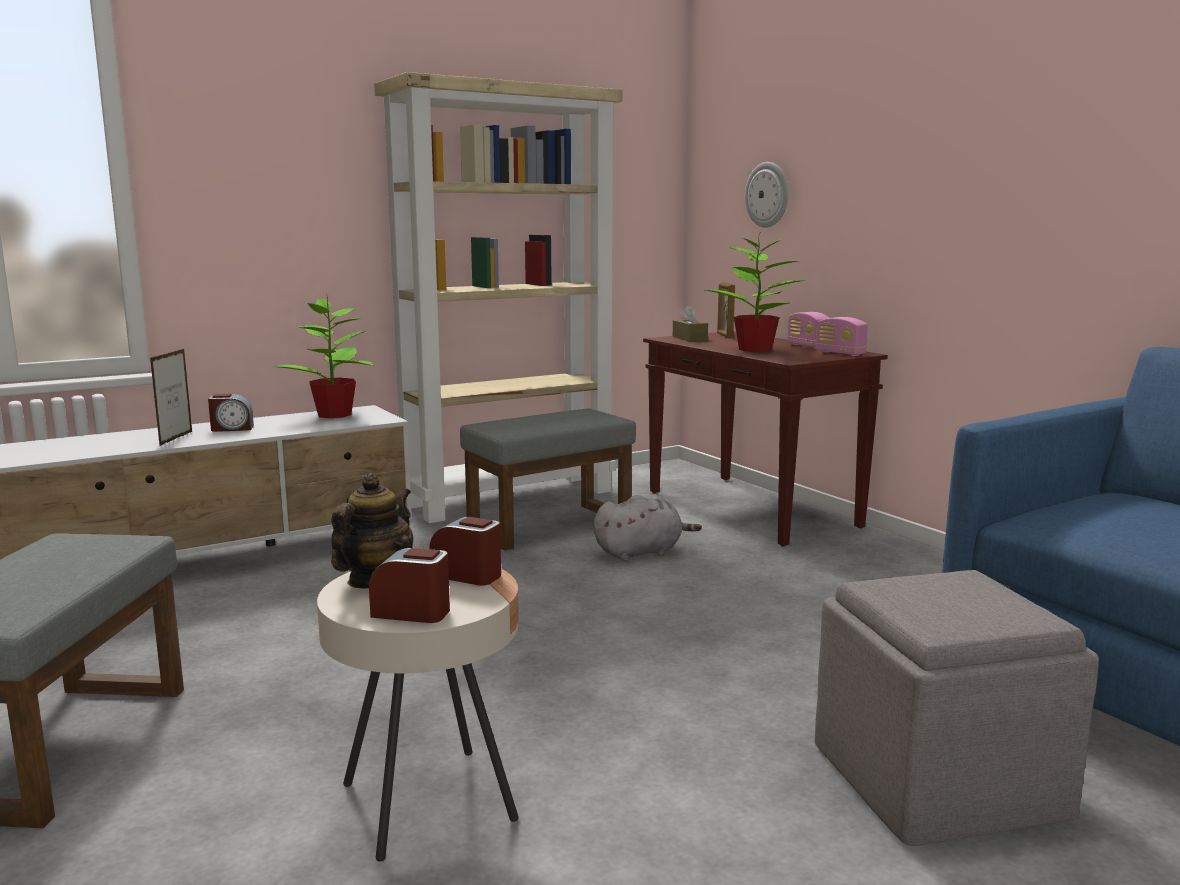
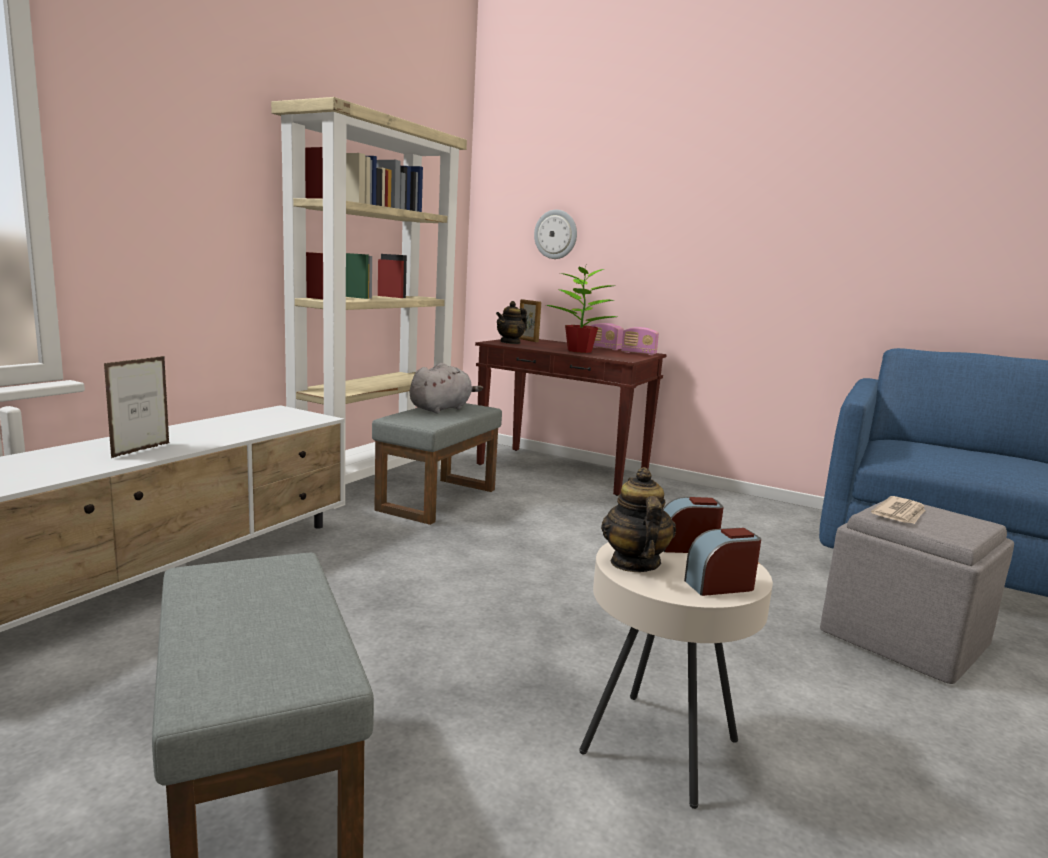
camera: 30 degrees left, 0 degrees up
picture frame [150,349,192,446] -> picture frame turned 135 degrees counterclockwise [104,356,169,458]
alarm clock [208,394,254,432] -> none
potted plant [274,297,374,418] -> none
grey plush toy [594,495,702,561] -> grey plush toy moved to [410,363,483,414]
brown tissue box [673,305,708,341] -> teapot [496,301,527,344]
none -> newspaper [871,496,925,524]

